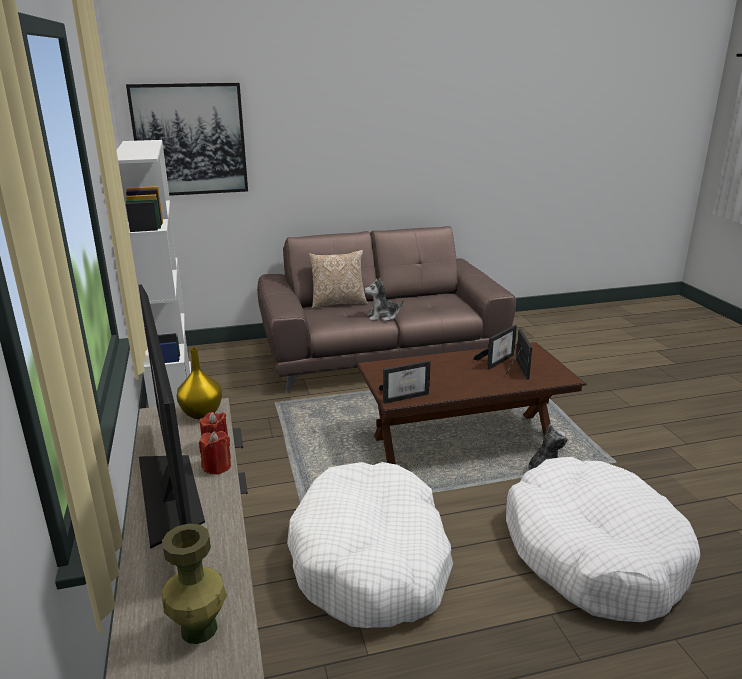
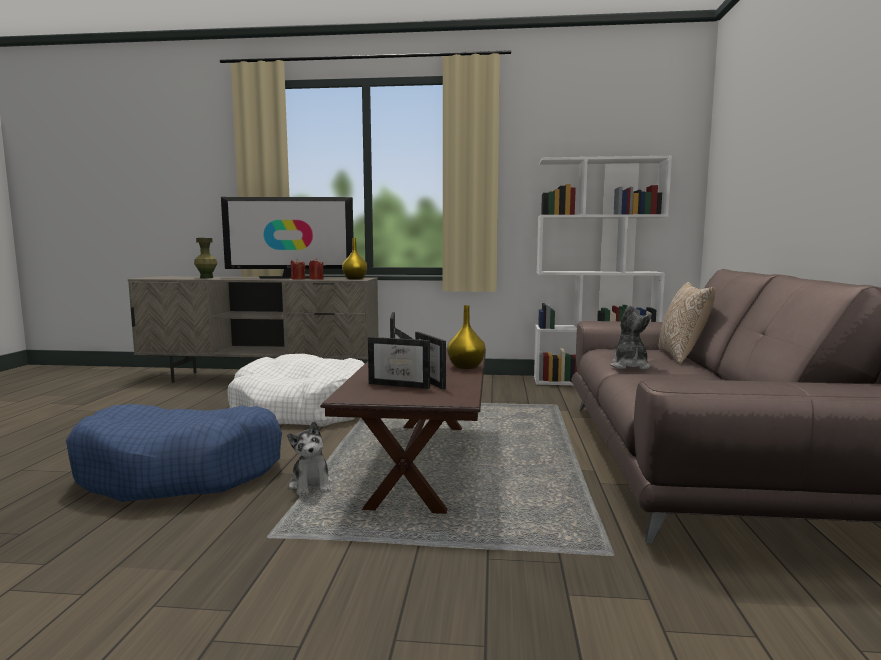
camera: 110 degrees right, 15 degrees down
picture [126,83,248,196] -> none
white dog bed [506,457,700,622] -> blue dog bed [66,404,282,502]
none -> yellow vase [447,305,486,369]

